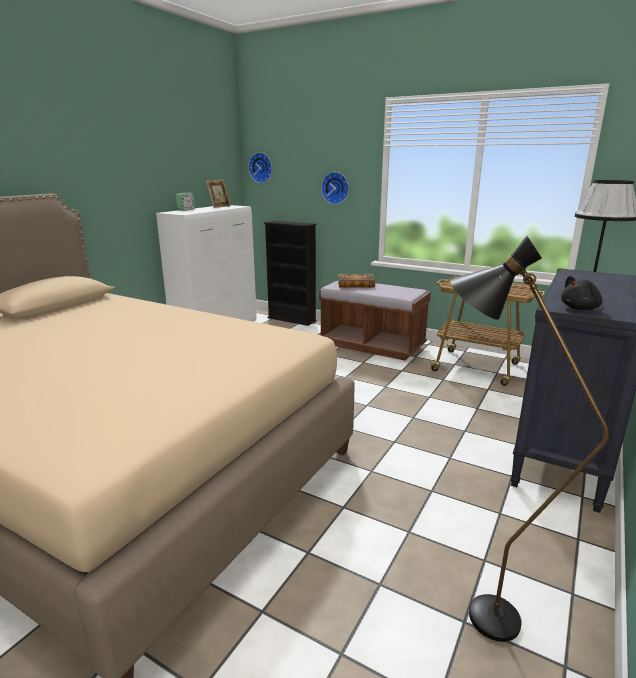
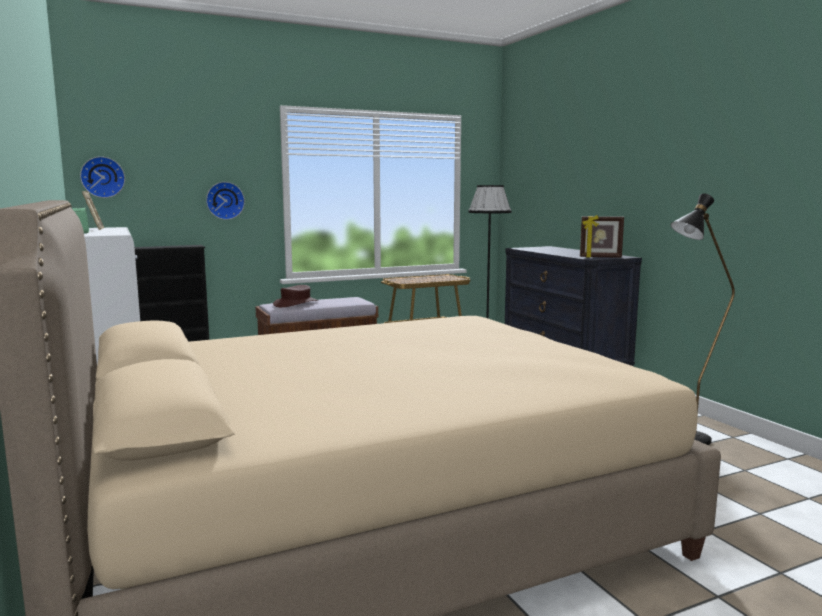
camera: 55 degrees left, 10 degrees down
book [338,274,375,288] -> brown hat [273,285,318,307]
black plush toy [561,276,603,310] -> picture frame [580,215,624,258]

